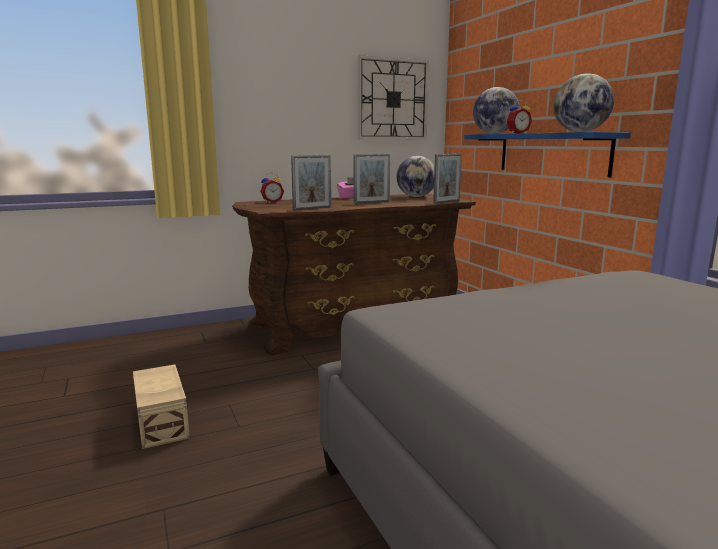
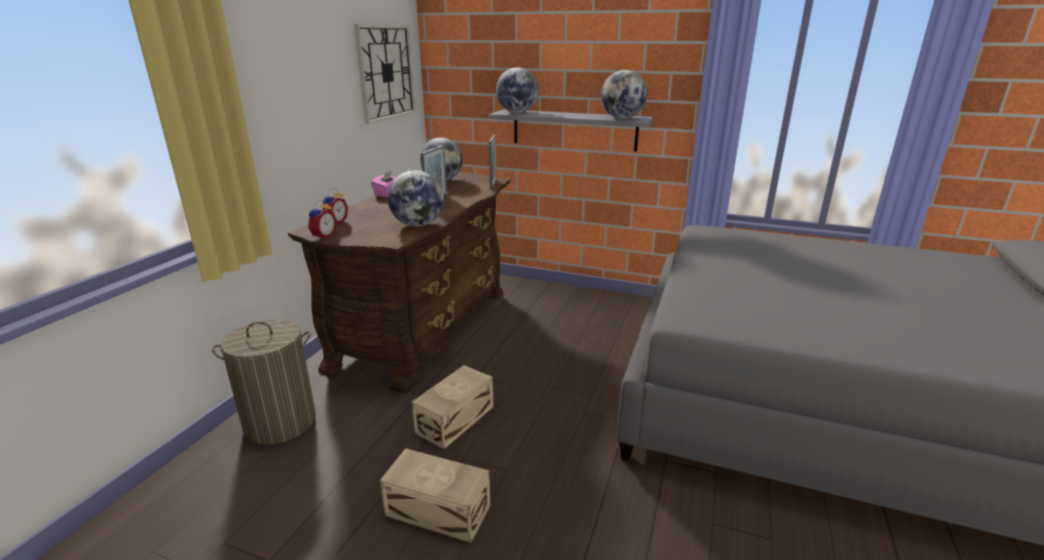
camera: 45 degrees left, 10 degrees up
picture frame [291,155,331,210] -> globe [388,170,444,227]
blue shelf [464,132,631,178] -> grey shelf [489,109,653,152]
alarm clock [507,100,532,134] -> alarm clock moved to [308,200,337,240]
none -> laundry basket [212,320,316,445]
none -> beige storage box [412,365,494,449]

